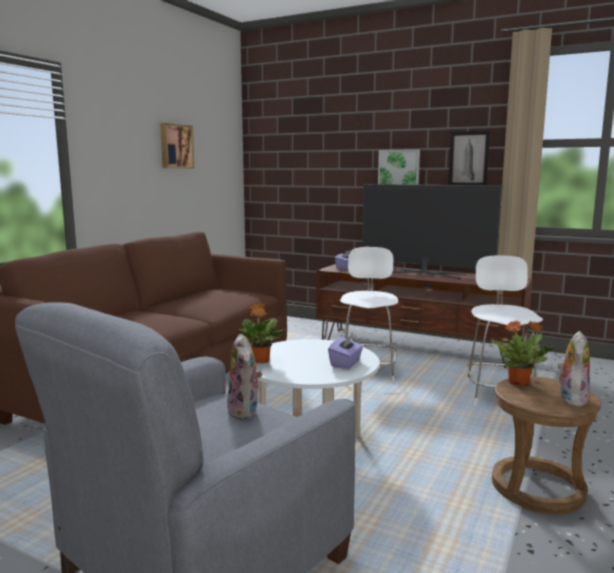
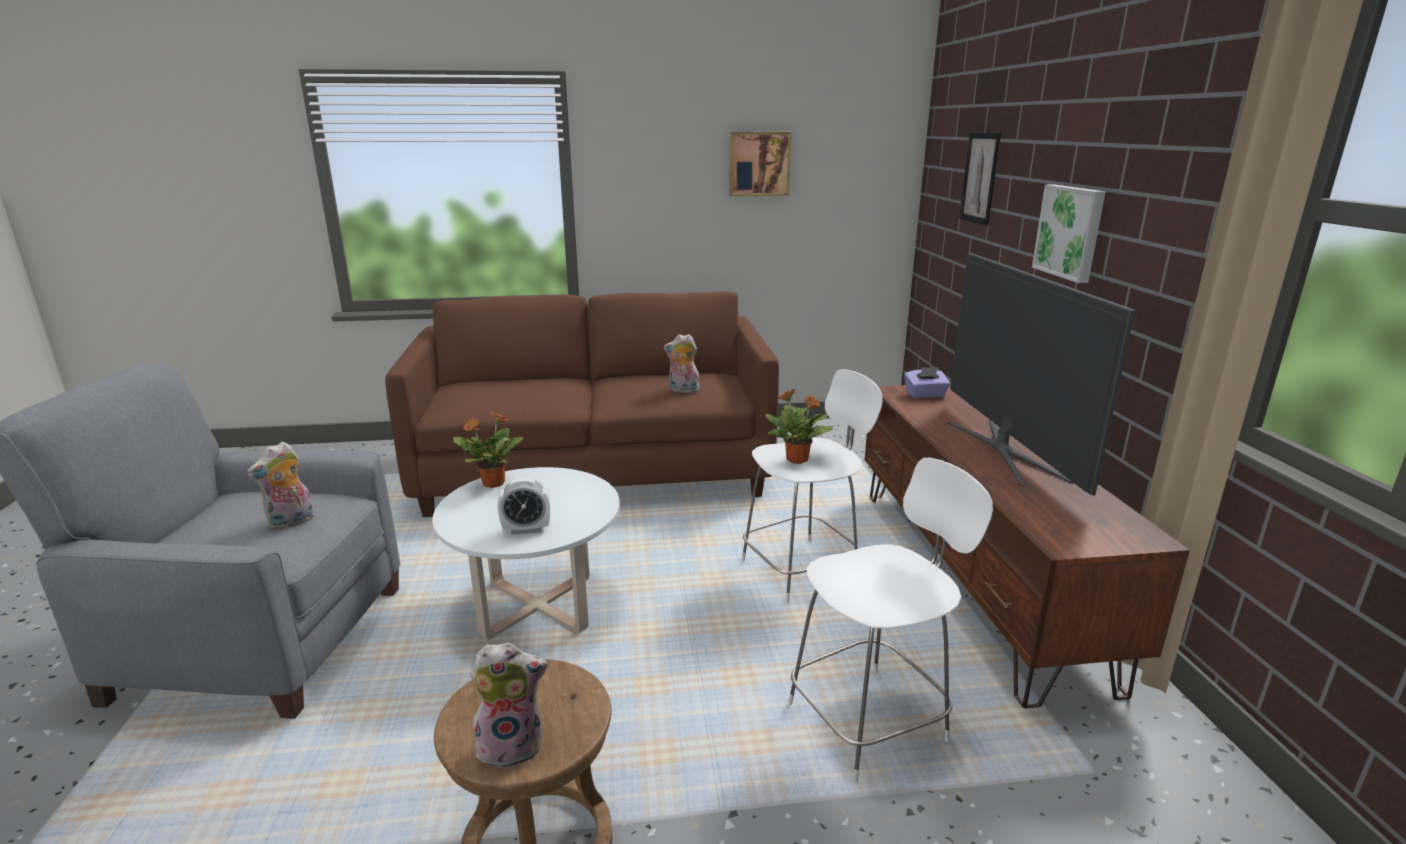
camera: 55 degrees right, 10 degrees up
purple tissue box [328,334,363,369] -> alarm clock [498,477,550,534]
picture [448,131,490,185] -> picture moved to [959,132,1001,226]
potted plant [491,320,556,386] -> potted plant moved to [765,389,833,464]
none -> plush toy [664,334,699,393]

